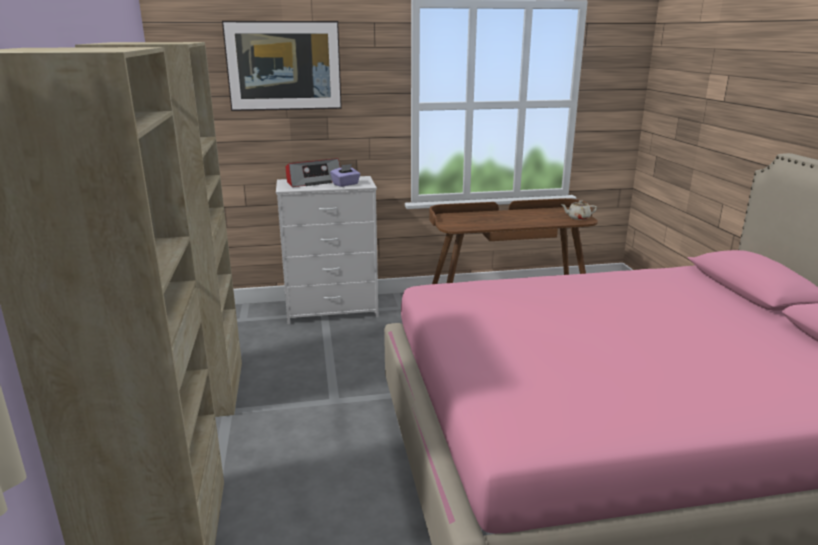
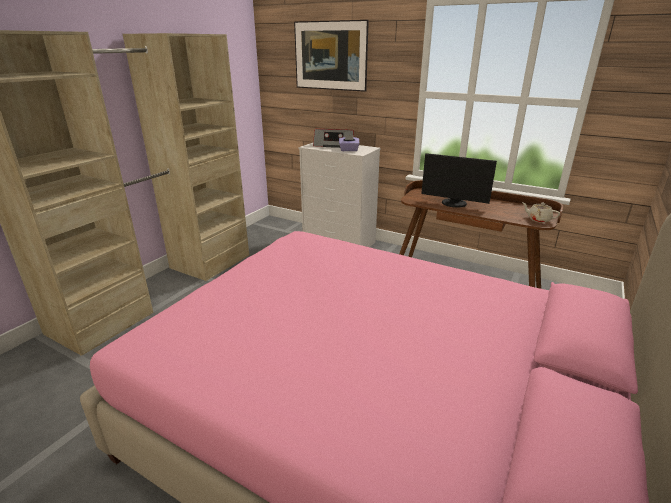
camera: 40 degrees right, 5 degrees up
none -> monitor [421,153,497,208]

